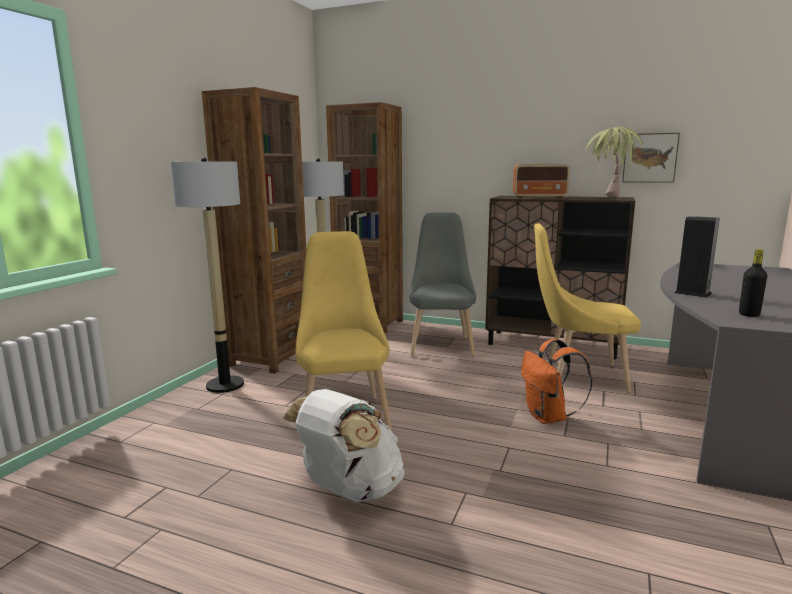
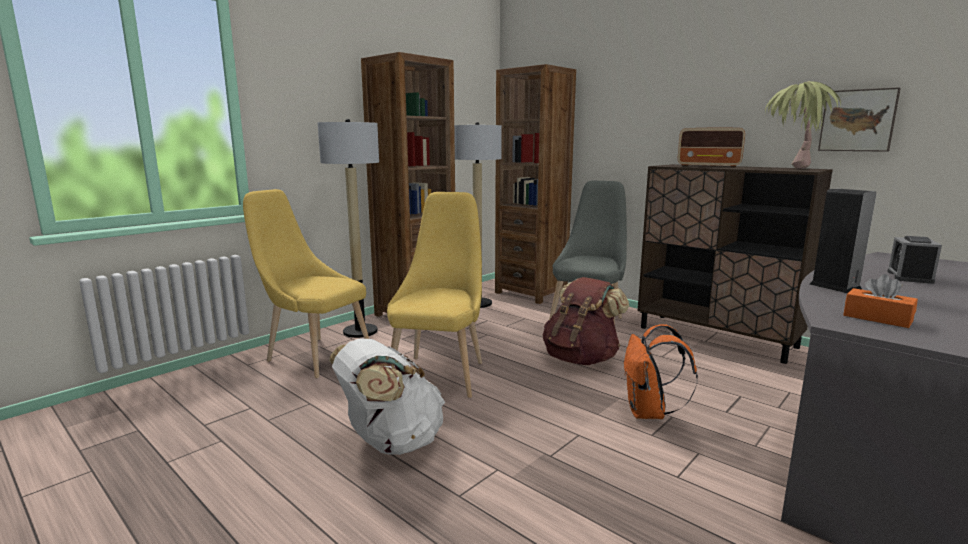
camera: 20 degrees right, 0 degrees up
yellow chair [534,223,641,393] -> yellow chair moved to [243,189,369,378]
black bottle [739,249,767,317] -> orange tissue box [843,274,918,328]
none -> brown backpack [543,277,629,365]
none -> alarm clock [887,236,942,284]

